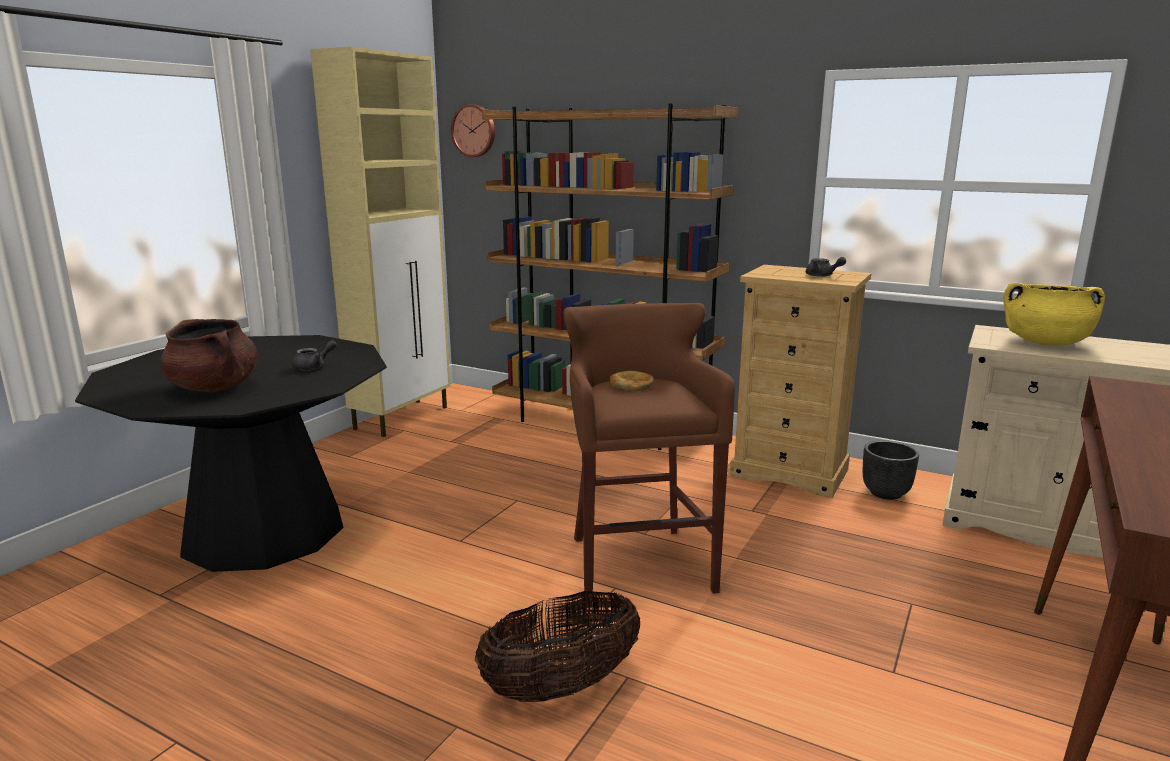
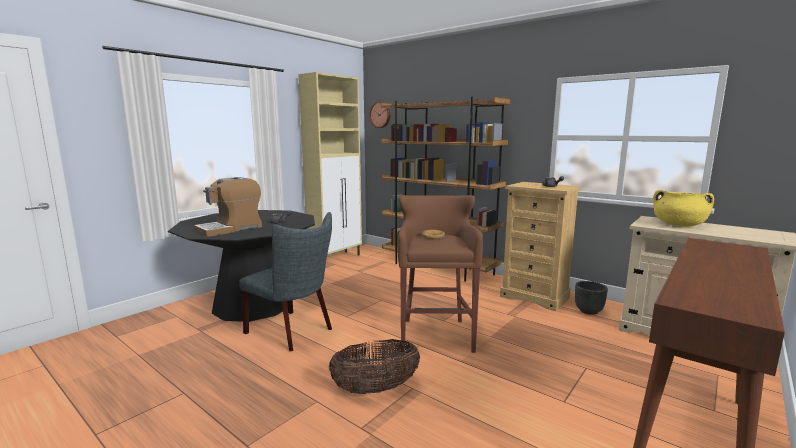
camera: 10 degrees right, 5 degrees down
brown cooking pot [160,319,258,392] -> coffee machine [194,177,262,237]
none -> grey chair [239,212,332,351]

